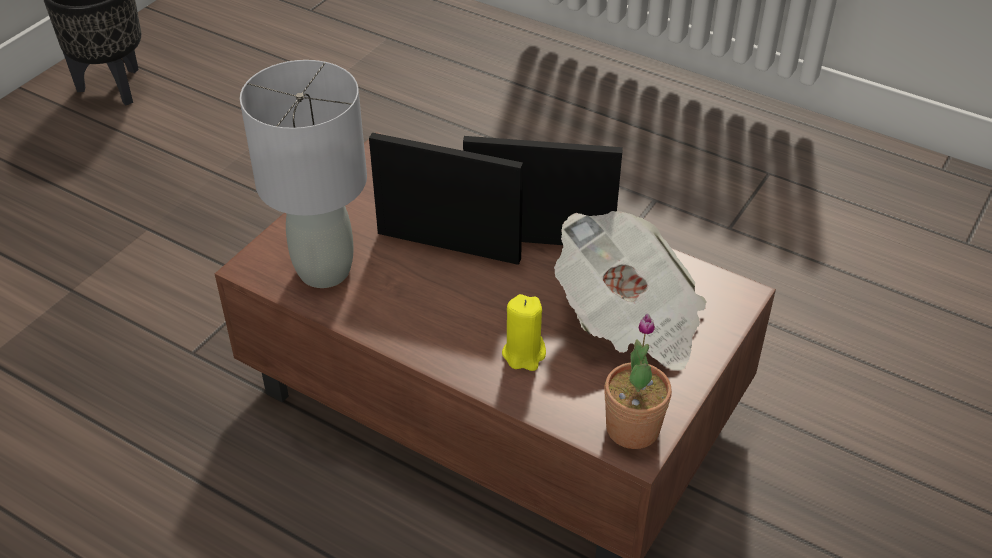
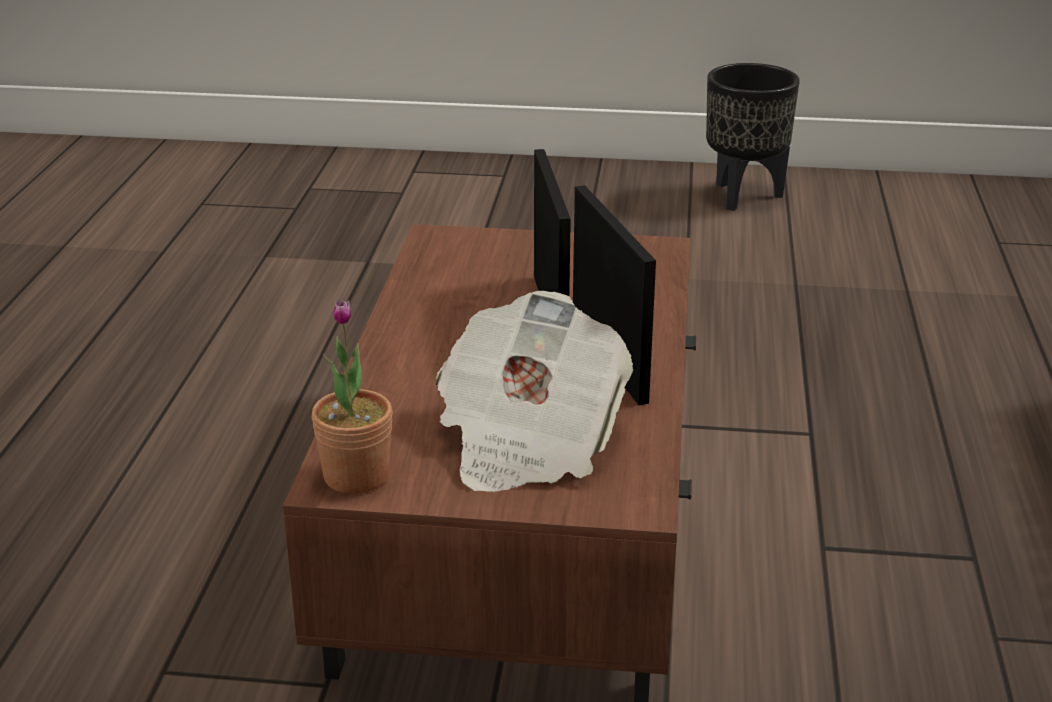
camera: 65 degrees right, 15 degrees down
grey table lamp [240,60,367,288] -> none
yellow candle [502,294,546,371] -> none

